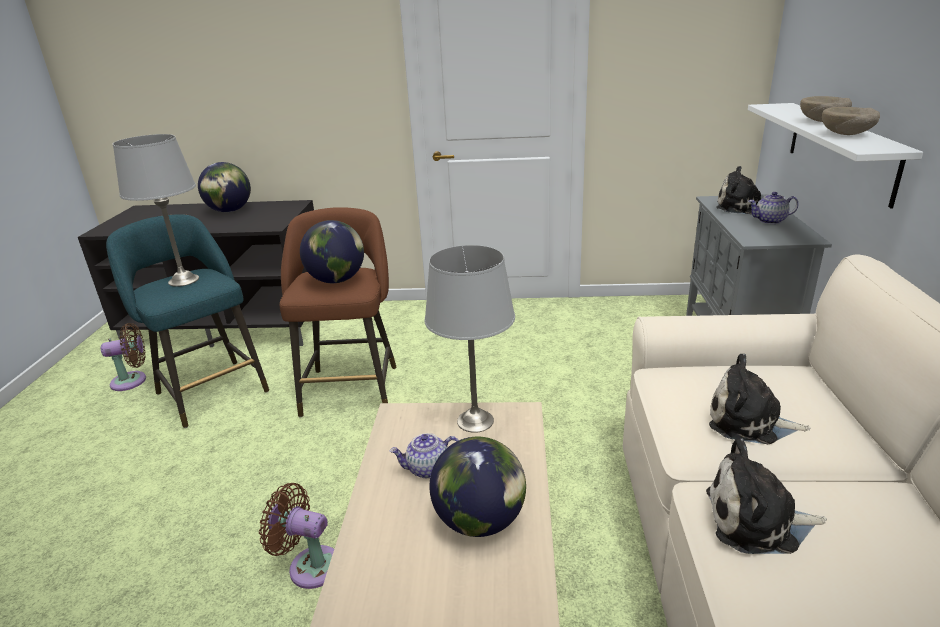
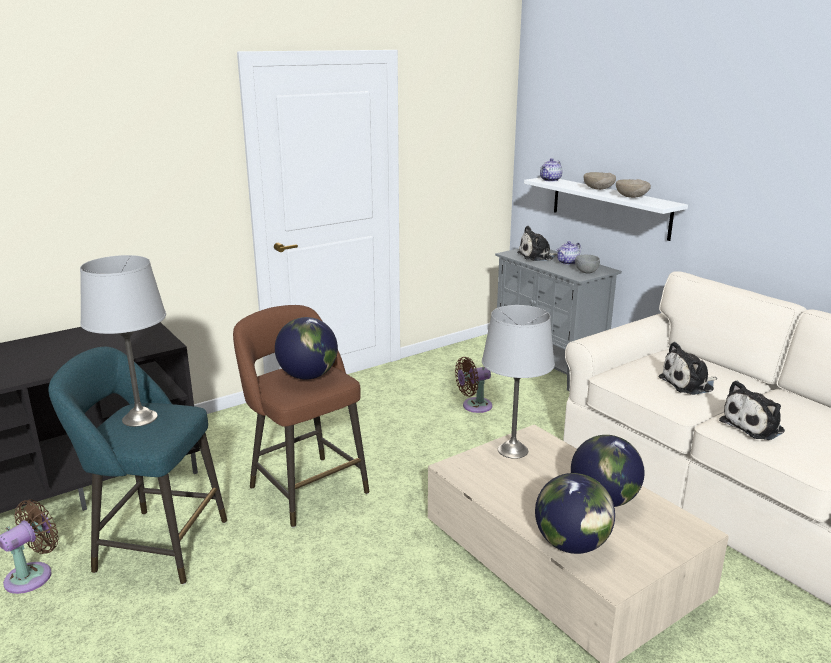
camera: 40 degrees left, 5 degrees down
globe [198,162,251,212] -> globe moved to [535,473,615,554]
brown fan [259,483,334,589] -> brown fan moved to [455,357,492,413]
teapot [390,433,459,478] -> teapot moved to [540,158,562,182]
none -> grey bowl [575,255,600,274]

